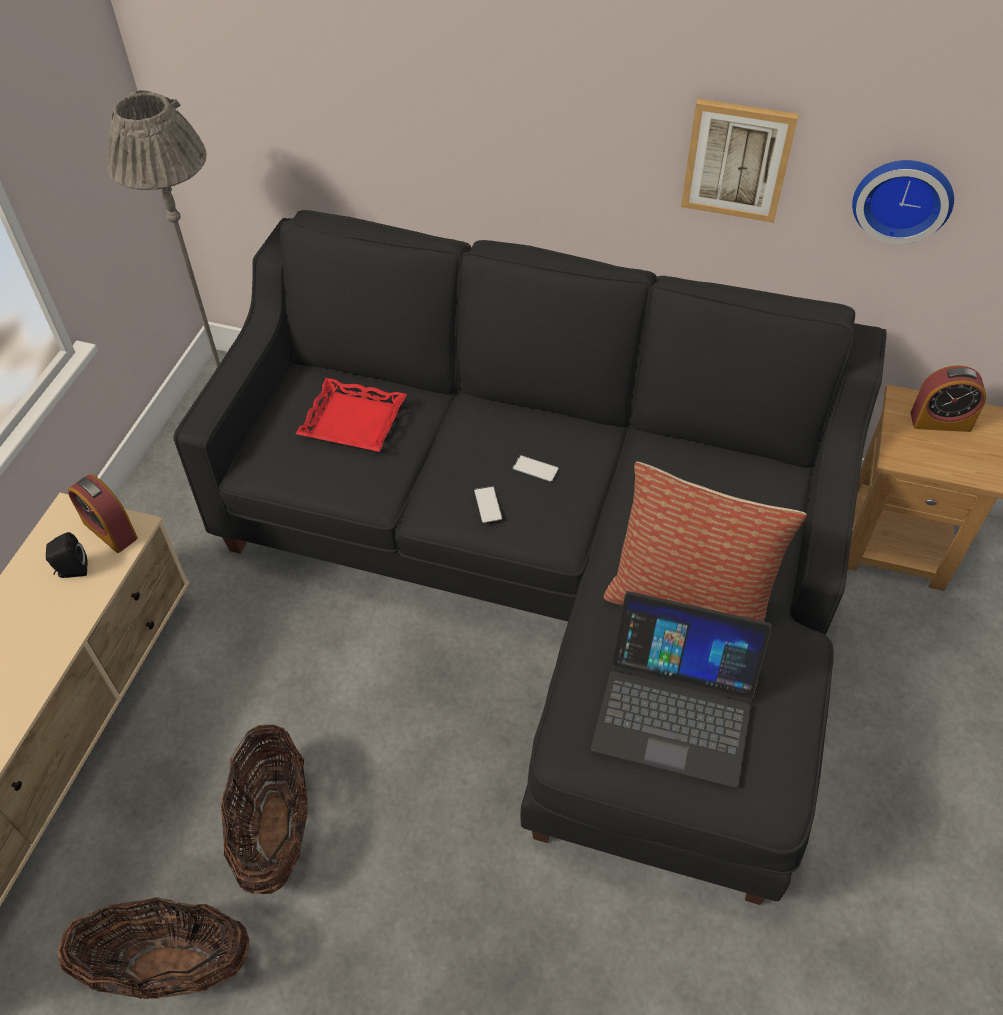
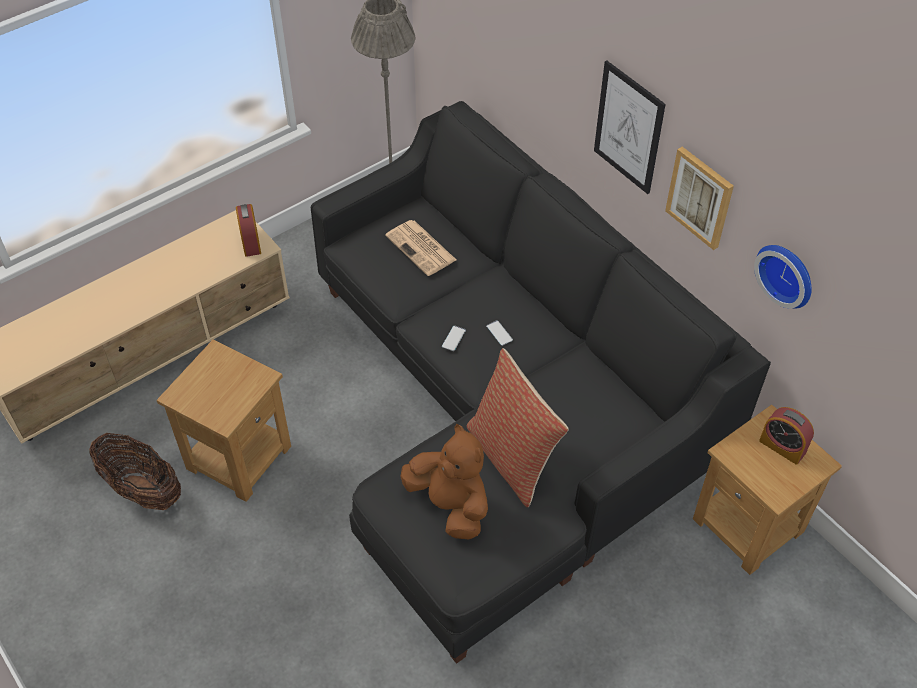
camera: 35 degrees right, 0 degrees up
black speaker [46,532,87,578] -> none
basket [220,725,308,894] -> brown side table [157,339,291,502]
red tray [296,378,407,452] -> newspaper [385,220,456,276]
laptop [591,591,772,788] -> brown plush toy [400,424,488,539]
none -> picture [594,60,666,194]

